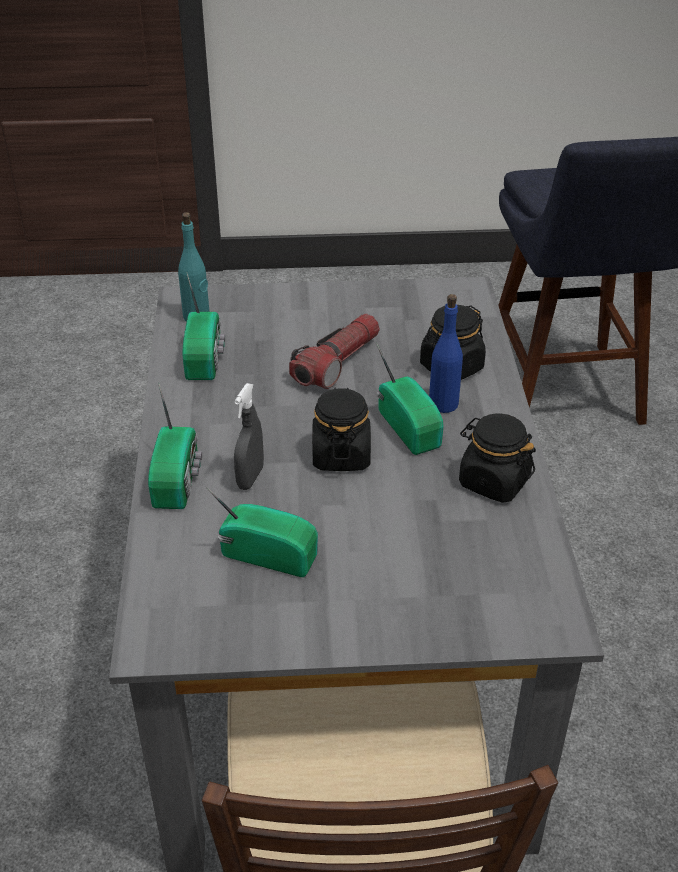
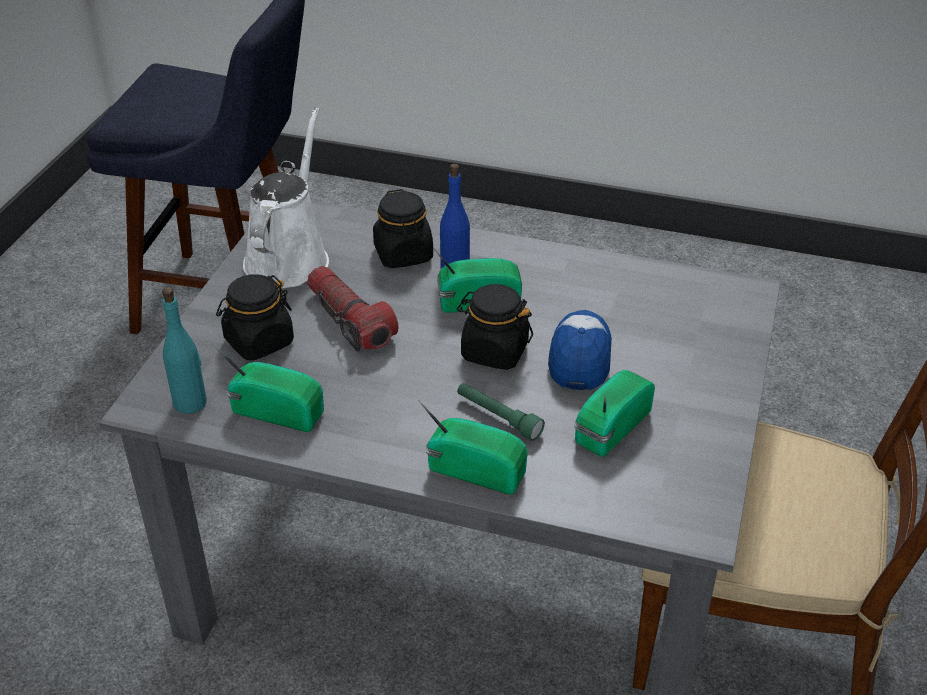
camera: 70 degrees left, 0 degrees up
grey spray bottle [234,383,264,490] -> green flashlight [457,383,545,441]
black jar [459,413,536,503] -> black jar moved to [216,274,294,360]
none -> white watering can [243,107,329,288]
none -> cap [548,310,612,390]

